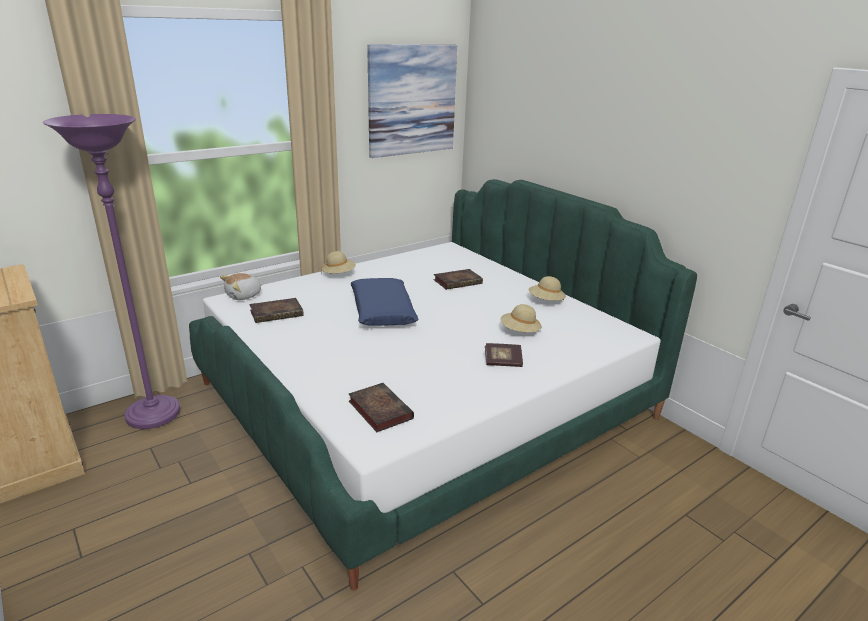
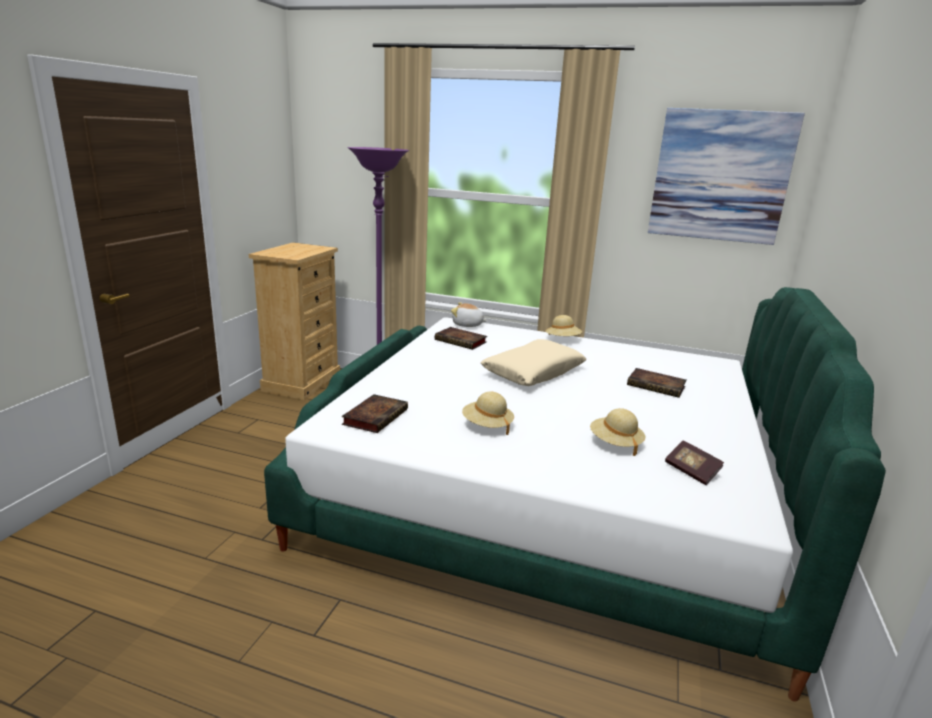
camera: 55 degrees right, 5 degrees down
blue pillow [351,278,419,326] -> beige pillow [480,339,587,386]
book [485,343,523,367] -> book moved to [665,441,724,485]
beige hat [529,276,566,301] -> beige hat moved to [462,391,514,435]

